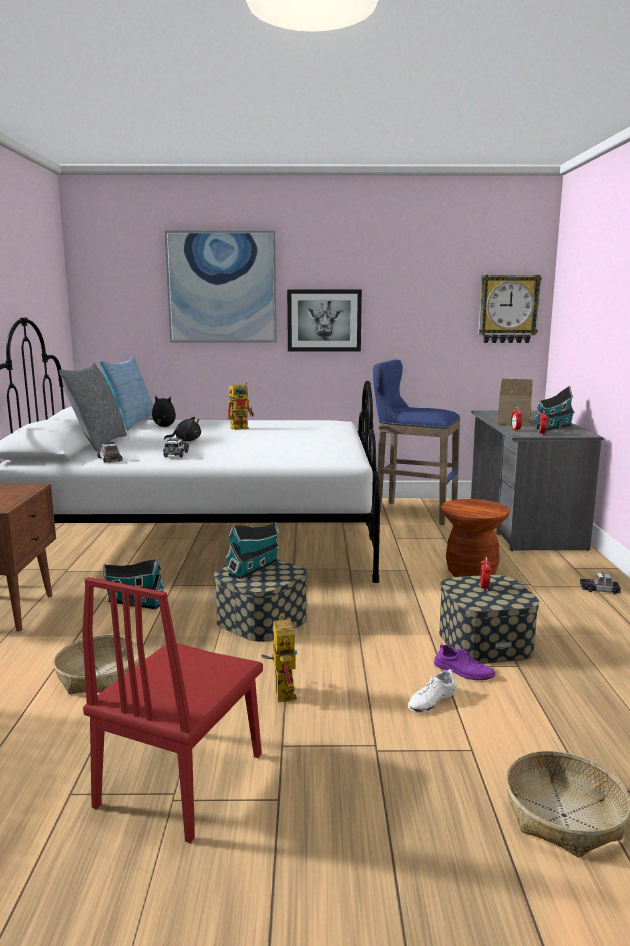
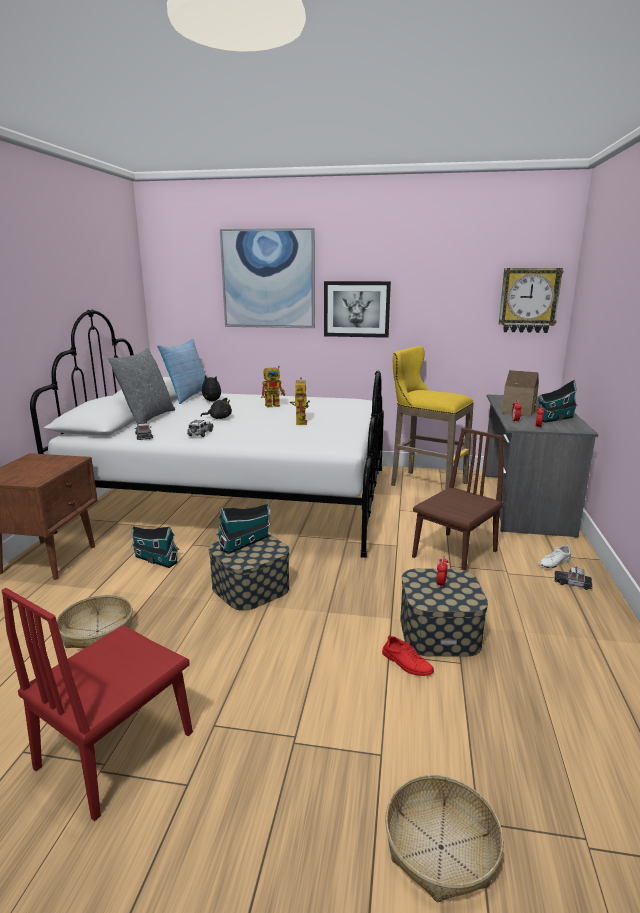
camera: 10 degrees right, 5 degrees up
toy robot [261,614,298,702] -> toy robot moved to [290,377,310,425]
blue stool [373,359,460,525] -> yellow stool [391,346,474,489]
white shoe [408,669,456,713] -> white shoe moved to [539,545,571,569]
purple shoe [434,644,495,680] -> red shoe [382,635,434,676]
brown stool [441,499,510,577] -> brown chair [412,428,504,571]

